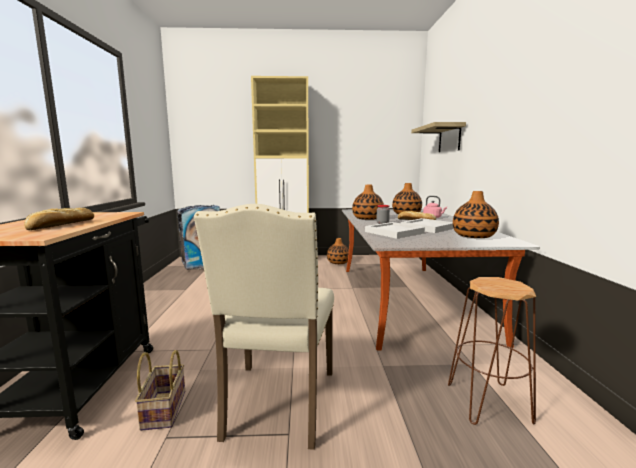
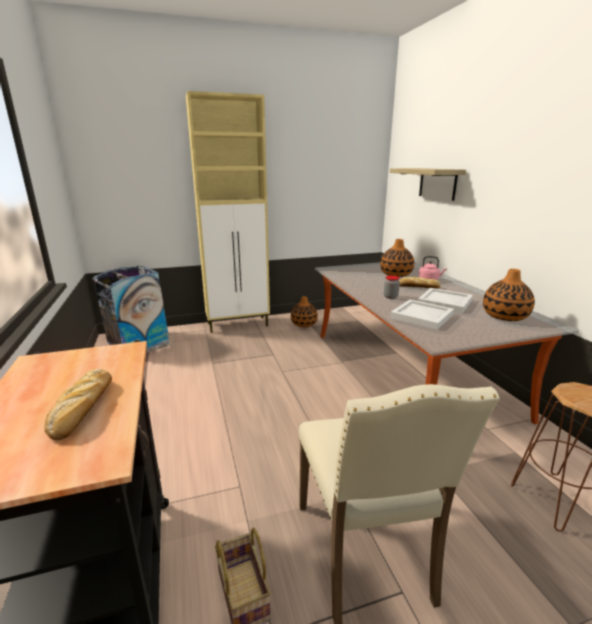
camera: 15 degrees left, 10 degrees up
vase [352,185,384,220] -> none

